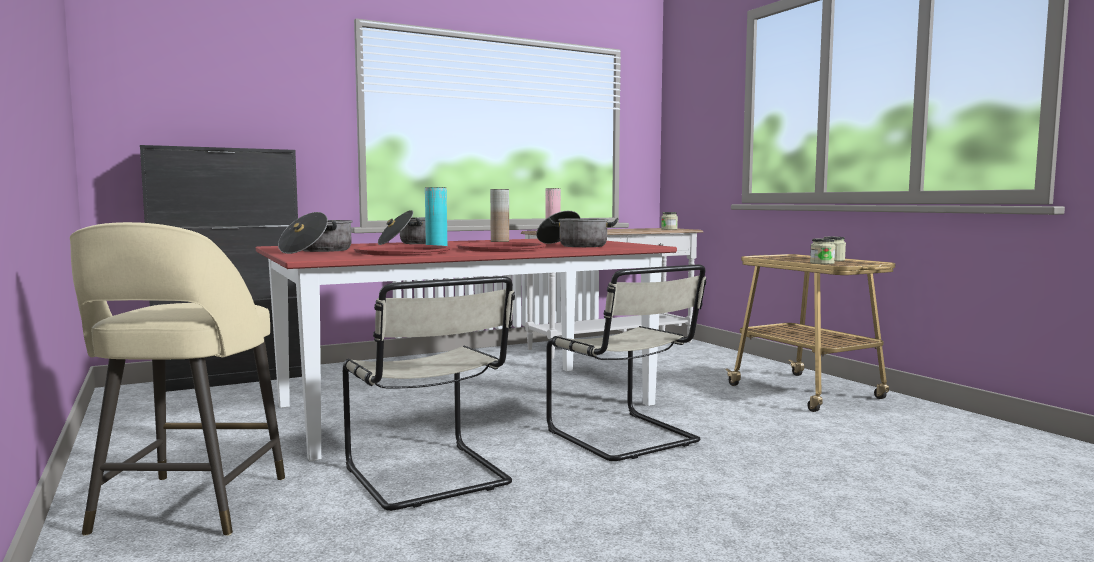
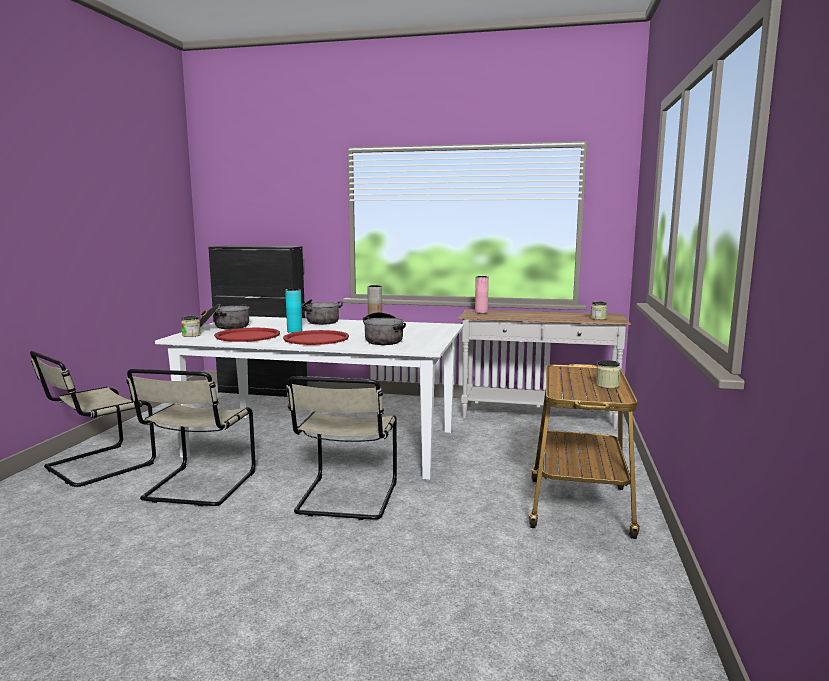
camera: 40 degrees right, 5 degrees up
beige stool [70,222,285,536] -> beige chair [30,351,156,487]
red dining table [256,239,677,461] -> white dining table [155,316,464,480]
jar [810,238,835,264] -> jar moved to [181,316,201,337]

